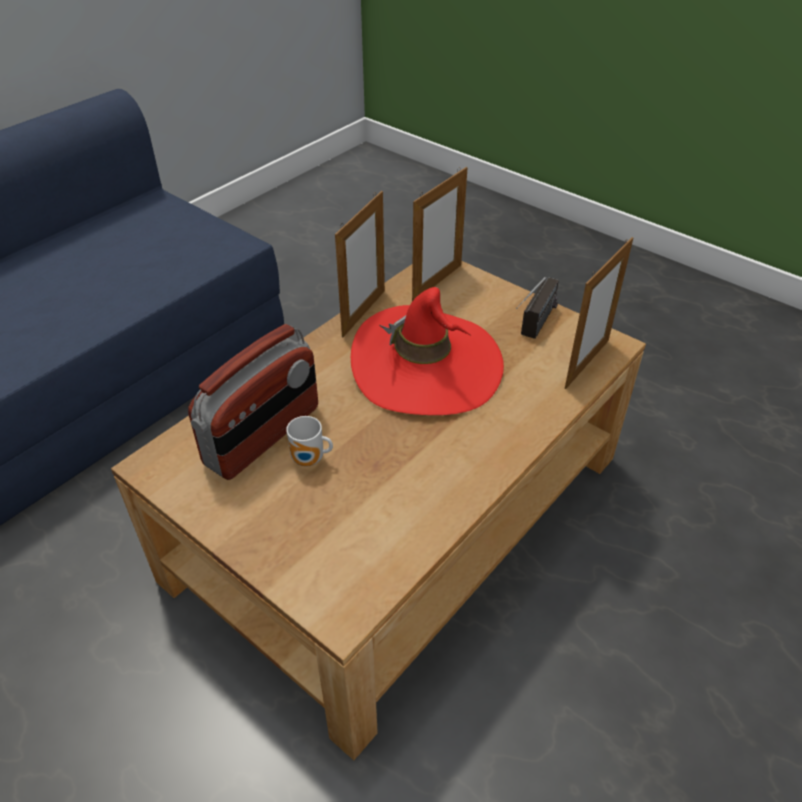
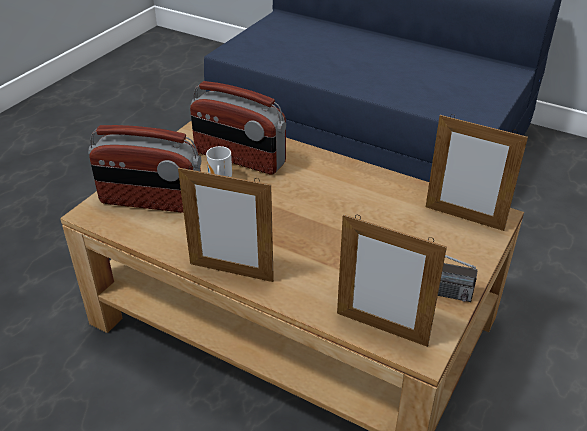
camera: 80 degrees right, 5 degrees down
picture frame [335,191,385,337] -> picture frame moved to [178,166,274,282]
red hat [351,287,504,415] -> none
none -> radio [88,125,201,213]

